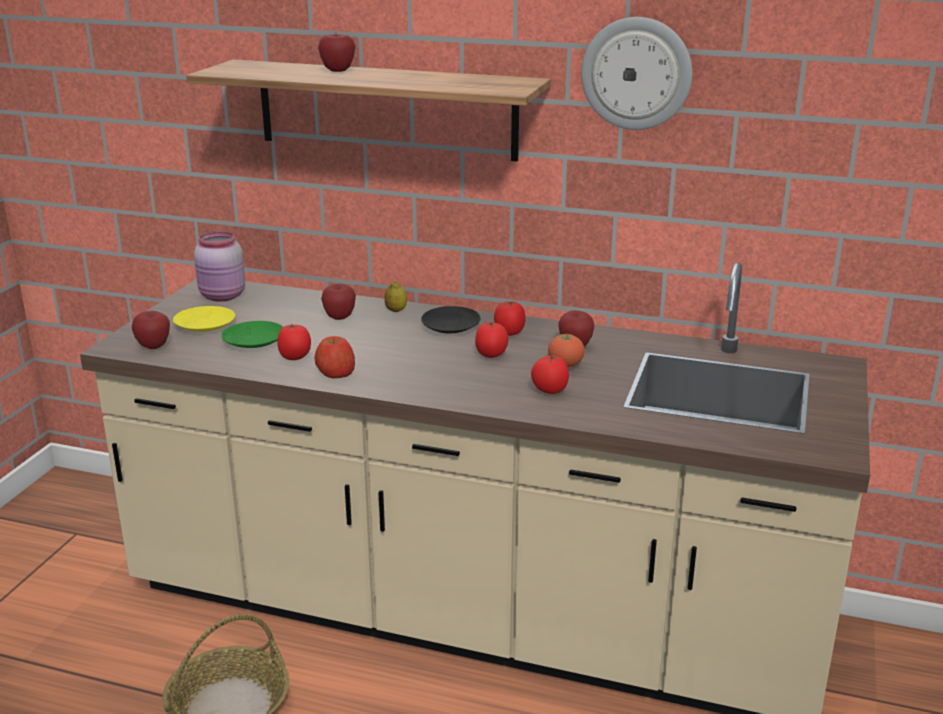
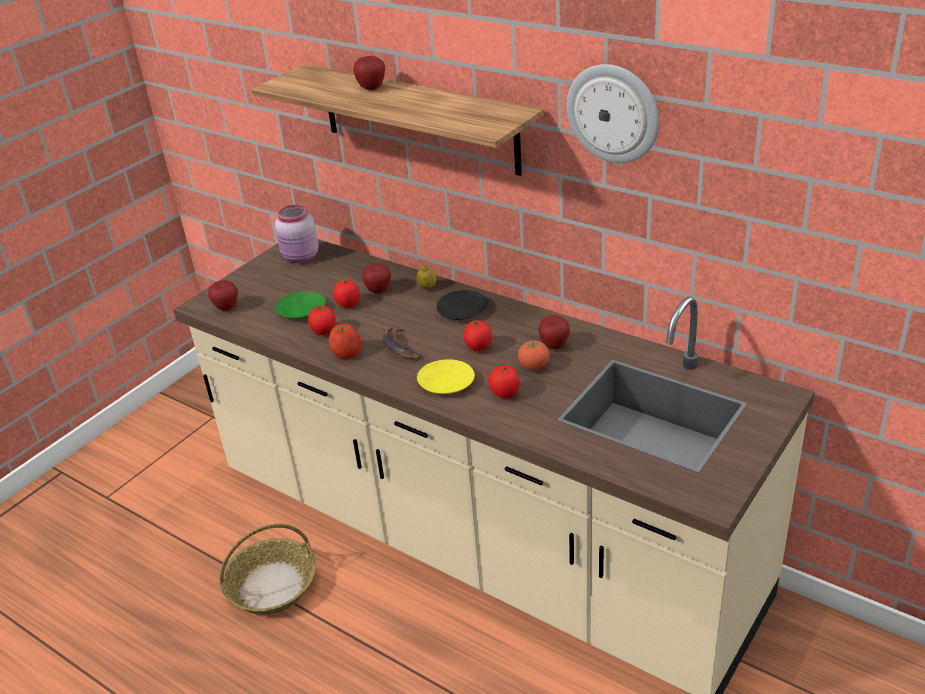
camera: 20 degrees right, 10 degrees up
yellow plate [173,306,235,332] -> yellow plate moved to [417,359,475,394]
tomato [494,301,526,336] -> tomato moved to [333,280,360,308]
none -> banana [383,328,421,359]

